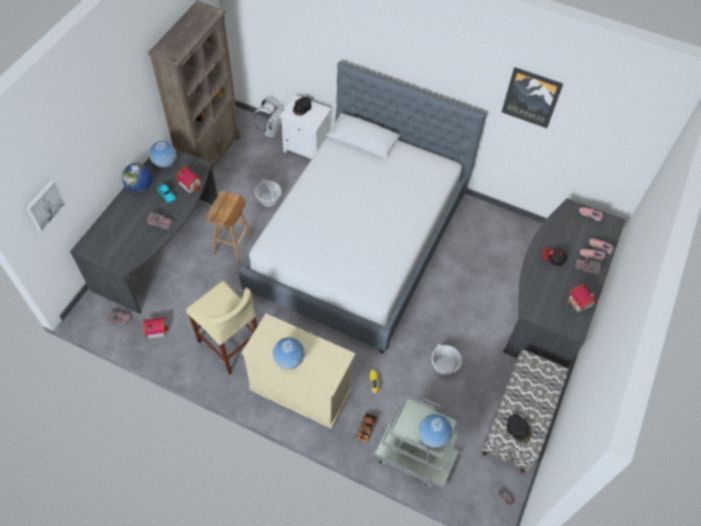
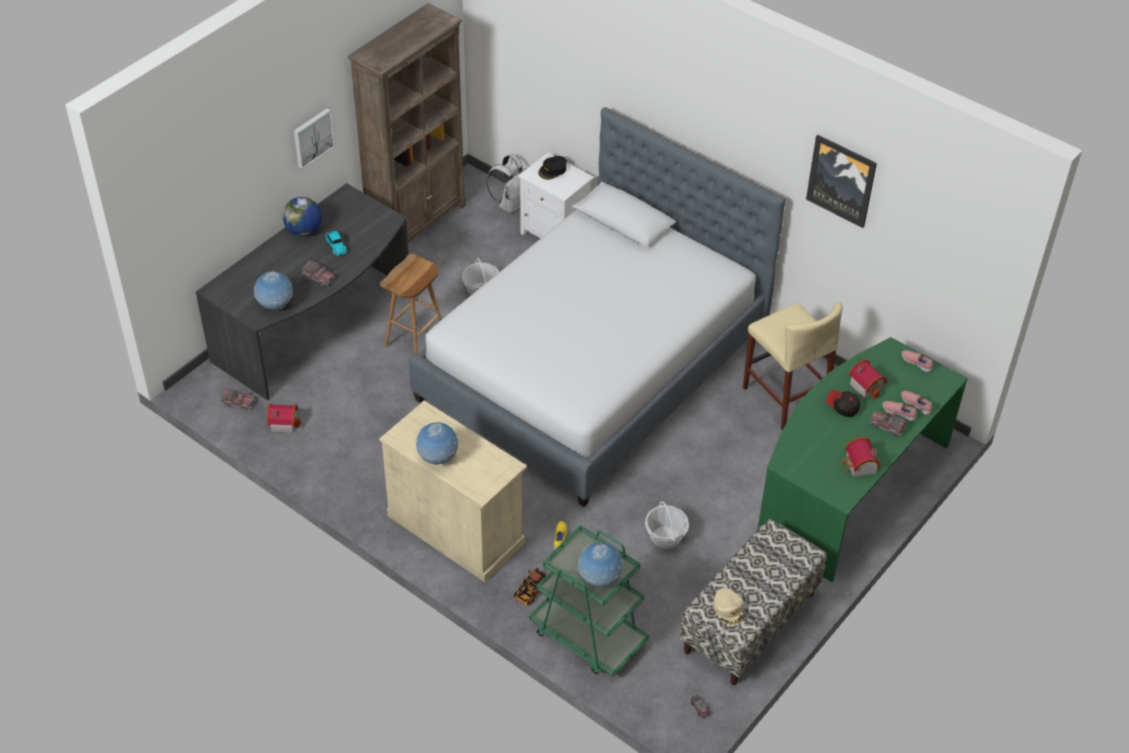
camera: 15 degrees right, 10 degrees down
picture [26,180,66,232] -> picture moved to [294,108,335,170]
globe [149,141,177,168] -> globe moved to [254,271,293,310]
toy house [176,167,203,193] -> toy house moved to [848,359,887,399]
beige stool [186,281,258,375] -> beige stool moved to [743,302,843,430]
grey cart [373,395,459,489] -> green cart [529,525,649,677]
grey desk [503,198,626,368] -> green desk [757,337,968,582]
black cap [507,414,531,443] -> beige cap [713,588,745,626]

